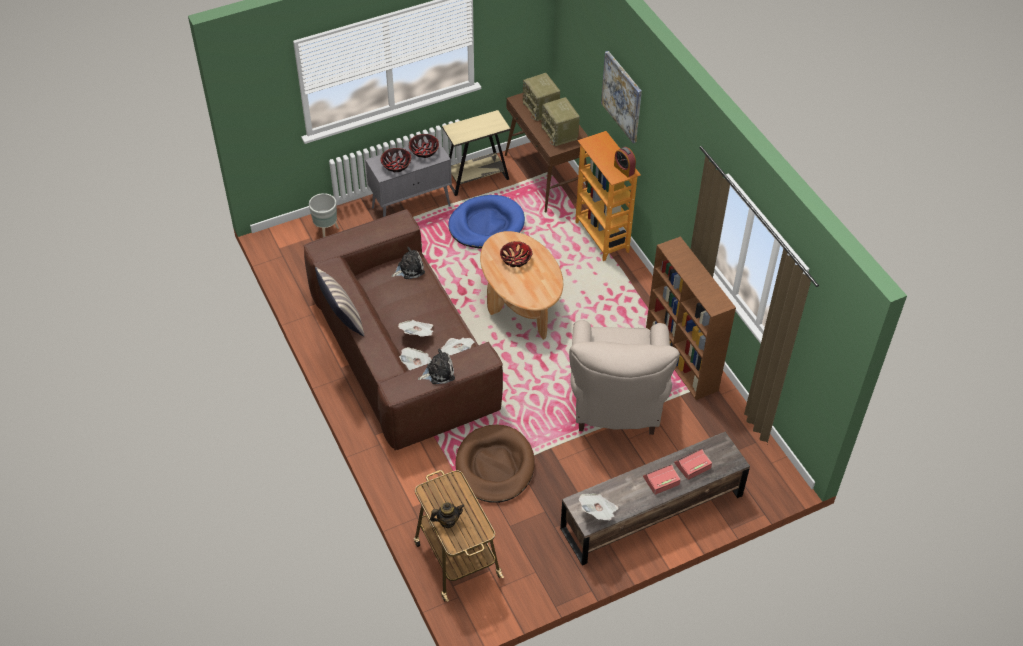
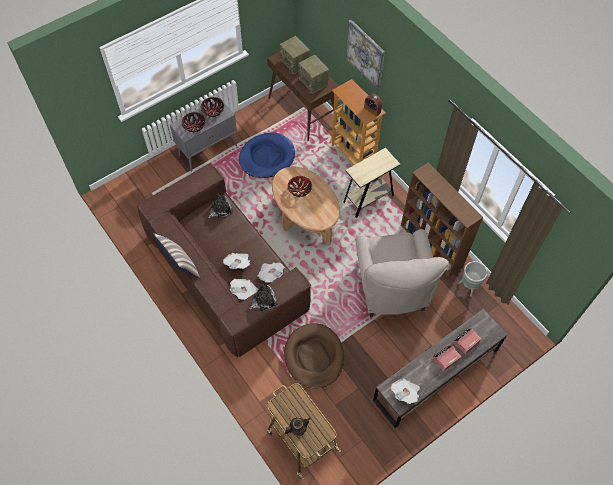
camera: 10 degrees left, 10 degrees up
grey planter [309,193,339,237] -> grey planter moved to [459,261,487,297]
beige side table [442,110,510,196] -> beige side table moved to [343,148,401,218]

